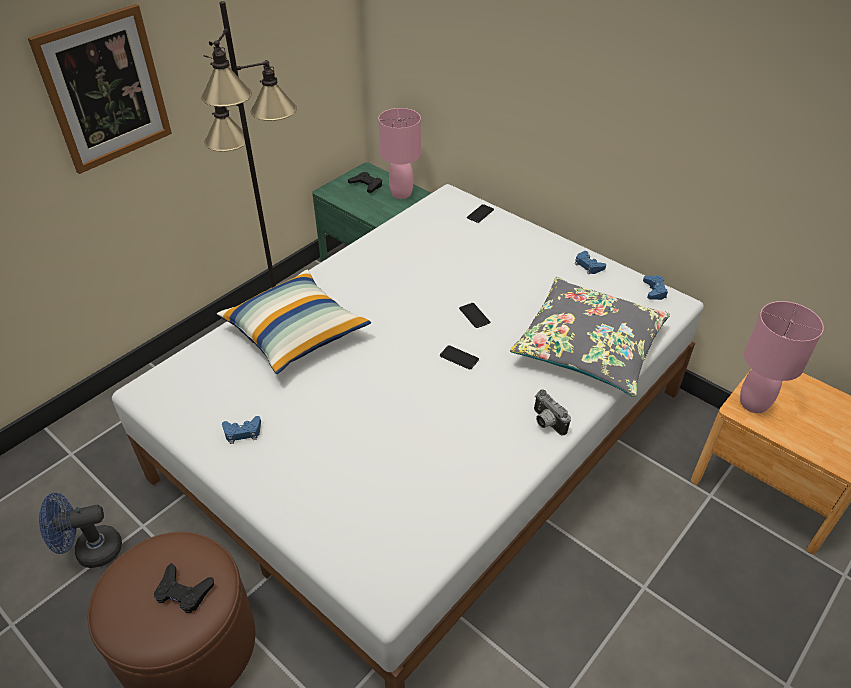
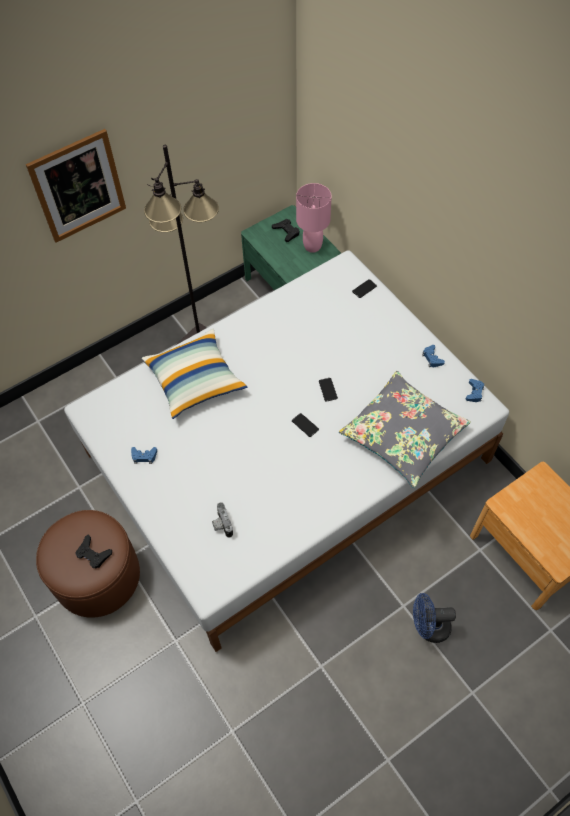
camera: 15 degrees right, 15 degrees up
blue fan [39,493,122,568] -> blue fan moved to [413,593,456,643]
camera [534,389,571,435] -> camera moved to [212,502,233,538]
pink table lamp [740,301,824,413] -> none

